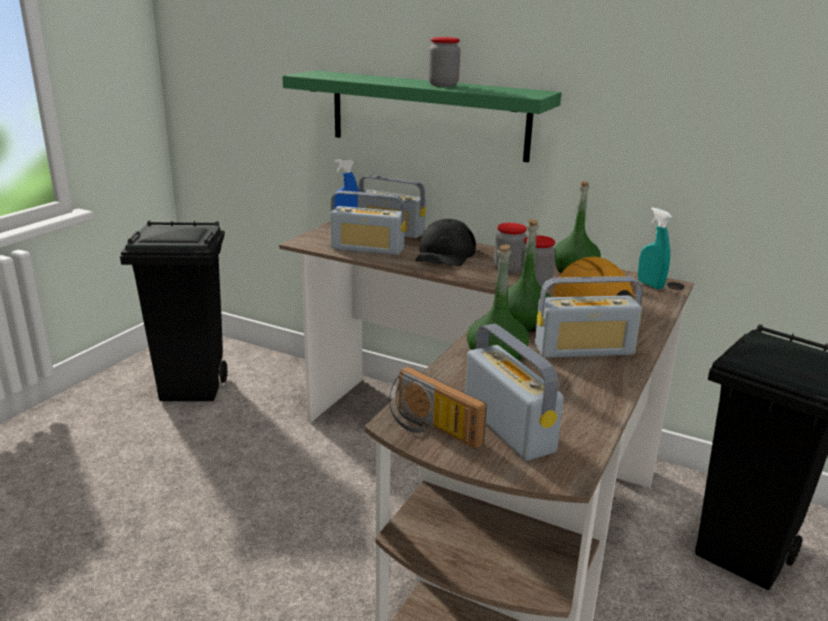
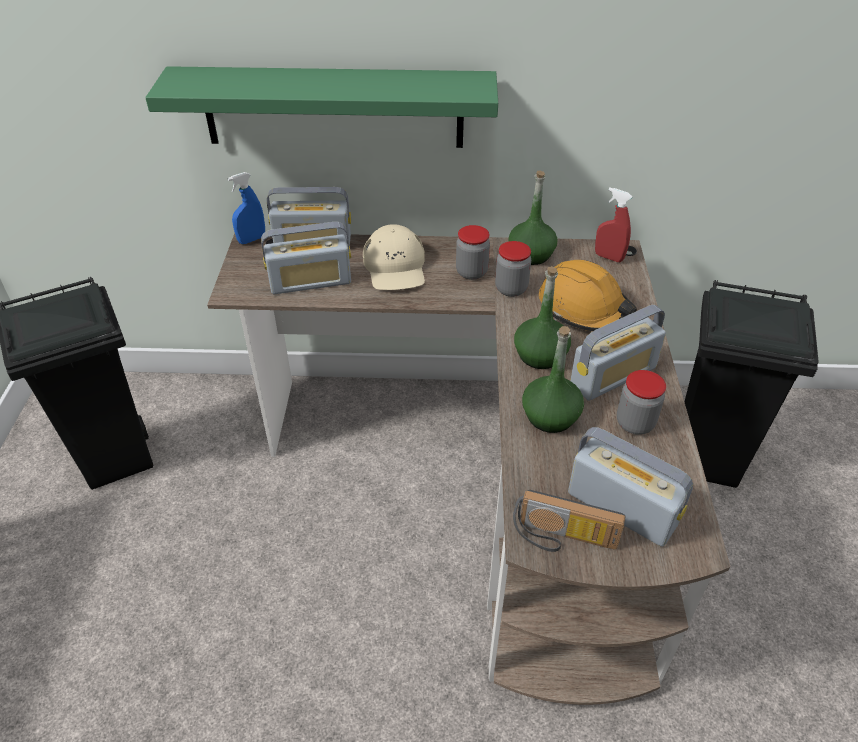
camera: 25 degrees left, 20 degrees up
black cap [415,219,476,266] -> beige cap [363,224,425,290]
jar [428,37,460,87] -> jar moved to [617,370,666,435]
turquoise spray bottle [638,207,672,289] -> red spray bottle [595,188,632,262]

